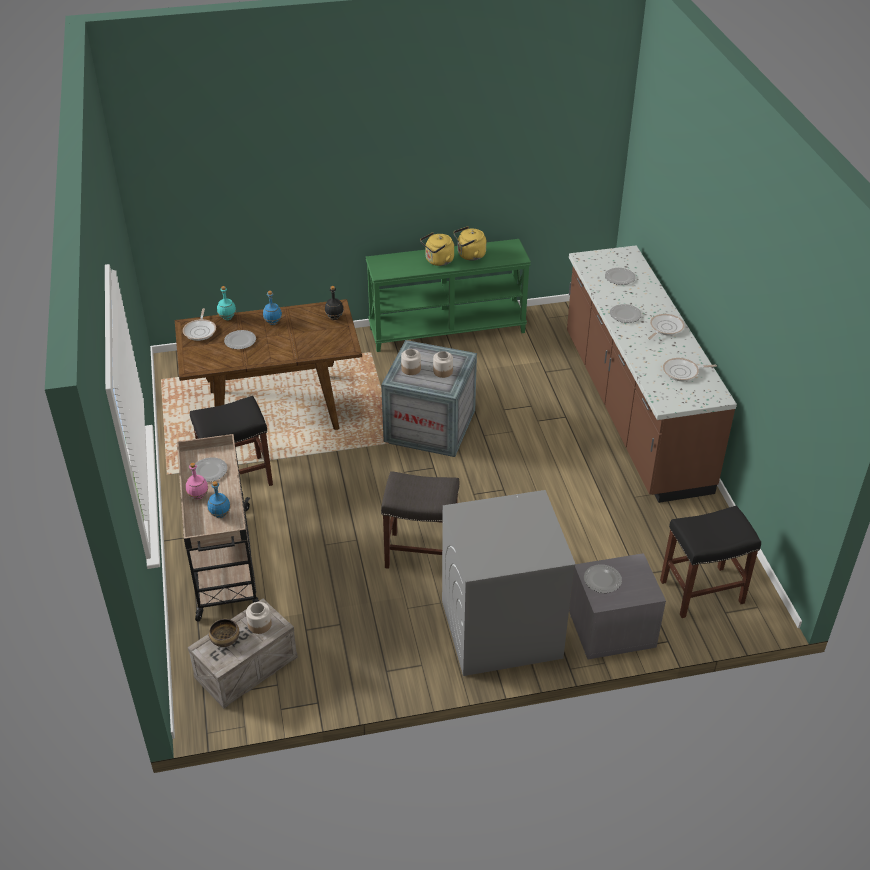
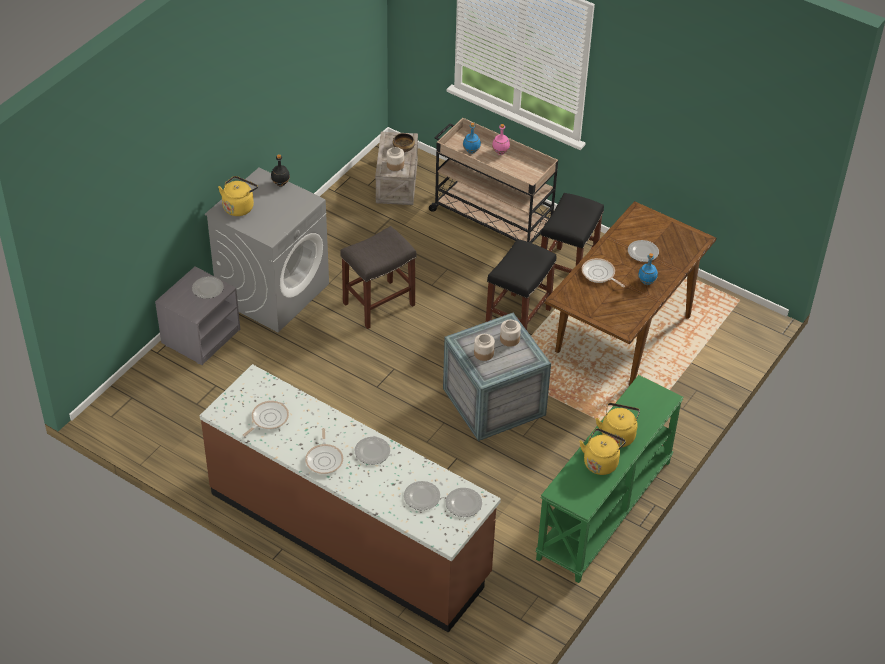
camera: 135 degrees right, 5 degrees up
frying pan [183,308,216,341] -> frying pan moved to [582,258,625,287]
plate [191,457,227,482] -> plate moved to [446,488,482,517]
turquoise bottle [217,286,236,320] -> none
black bottle [325,286,344,320] -> black bottle moved to [271,154,290,186]
black stool [660,506,761,618] -> black stool moved to [486,239,556,330]
none -> yellow kettle [218,176,258,216]

